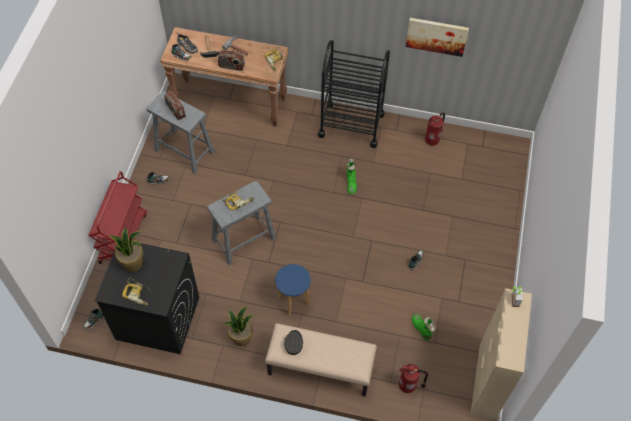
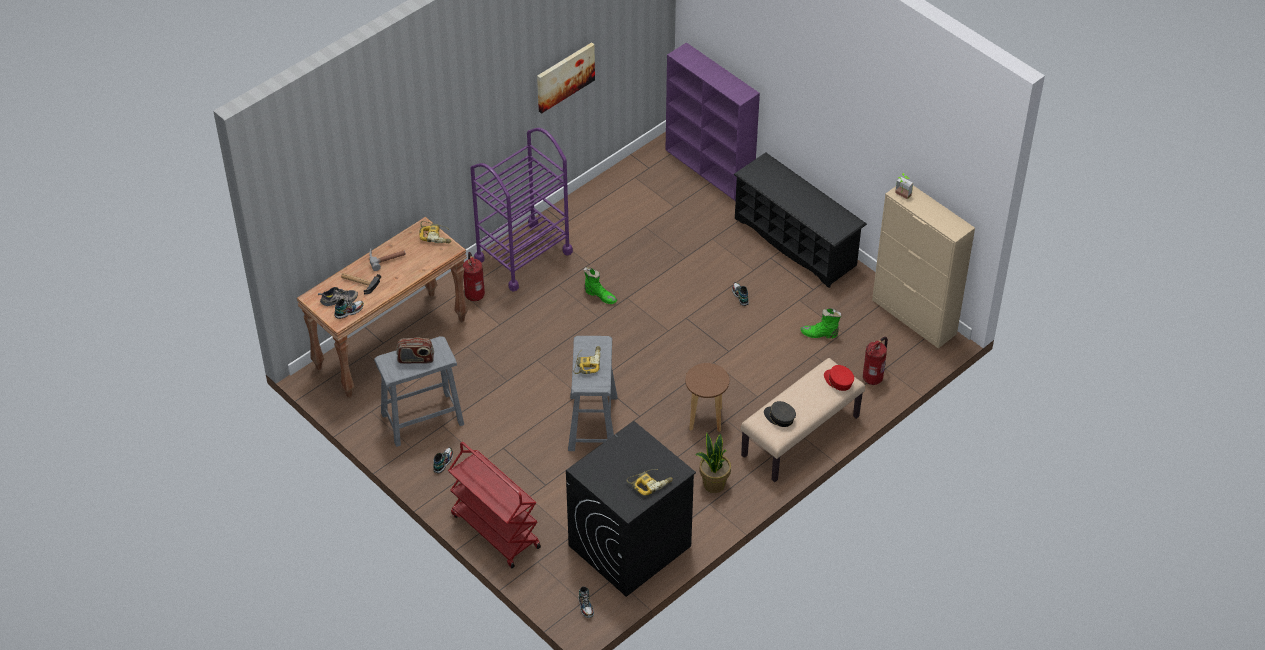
camera: 55 degrees left, 10 degrees down
potted plant [109,228,143,272] -> none
radio [218,50,245,71] -> none
blue stool [275,264,311,316] -> brown stool [685,363,729,432]
black cart [318,40,390,148] -> purple cart [470,128,573,292]
fire extinguisher [425,113,445,146] -> fire extinguisher moved to [463,252,485,301]
none -> purple bookcase [666,42,760,201]
none -> black shoe rack [733,152,867,288]
none -> red cap [824,365,854,391]

